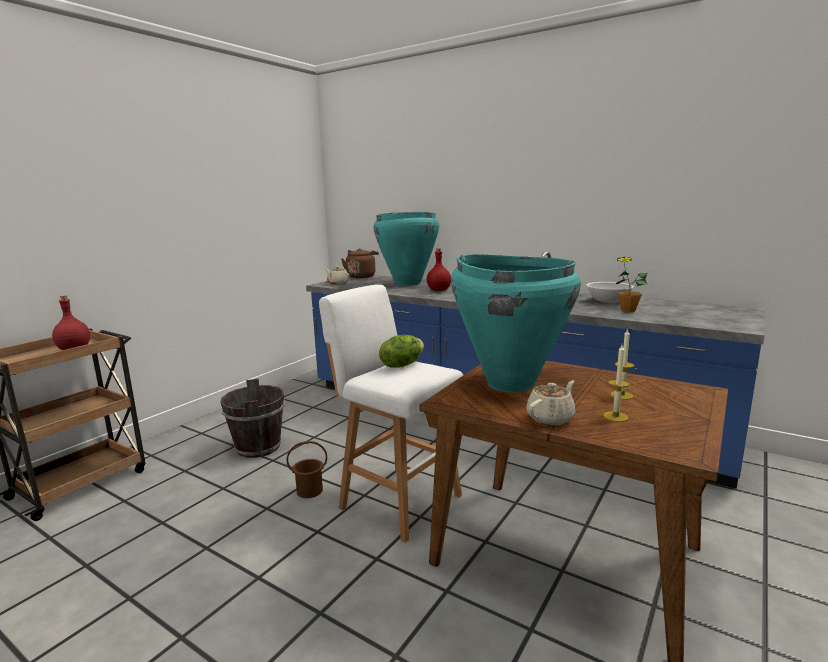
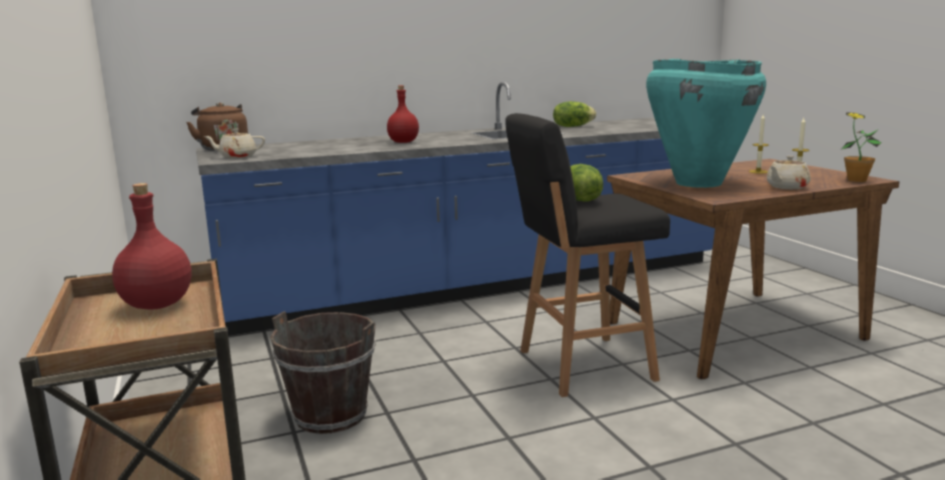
camera: 55 degrees left, 0 degrees up
brown bucket [287,441,327,498] -> none
white stool [319,285,463,543] -> black stool [505,113,670,397]
turquoise vase [374,211,439,286] -> none
beige teapot [526,381,576,426] -> beige teapot turned 120 degrees counterclockwise [767,156,811,189]
white bowl [587,282,634,303] -> lettuce [553,101,596,127]
potted plant [616,257,647,312] -> potted plant moved to [841,112,882,182]

